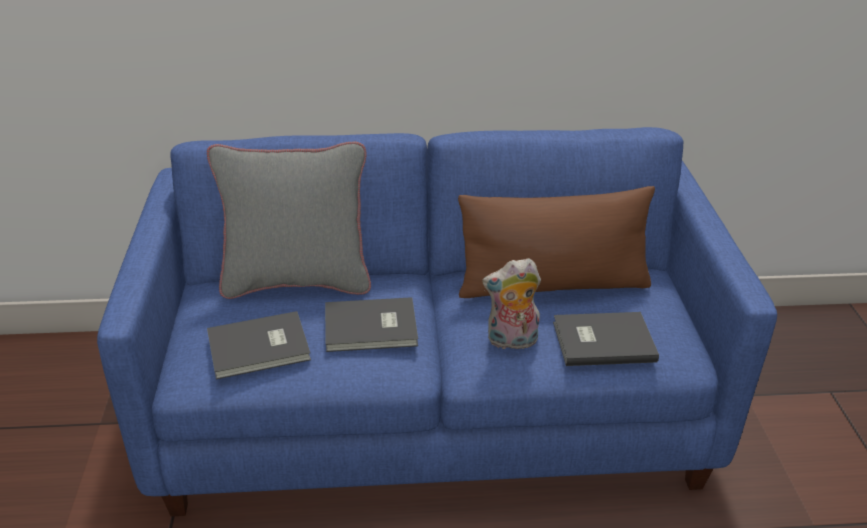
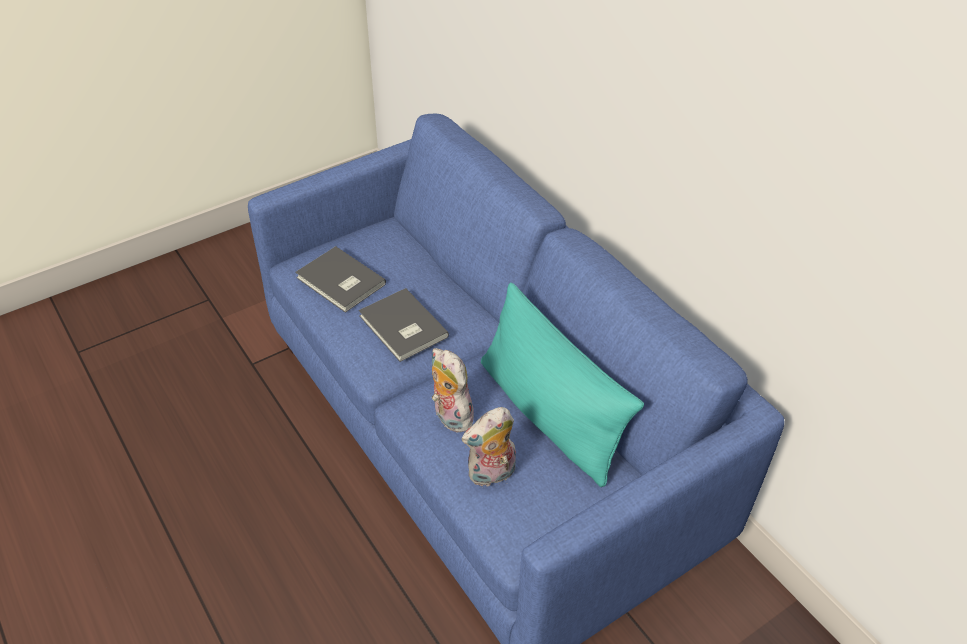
camera: 60 degrees right, 10 degrees up
grey pillow [207,141,371,299] -> none
brown pillow [458,186,655,298] -> turquoise pillow [481,283,644,487]
grey book [553,312,659,366] -> plush toy [462,407,516,487]

